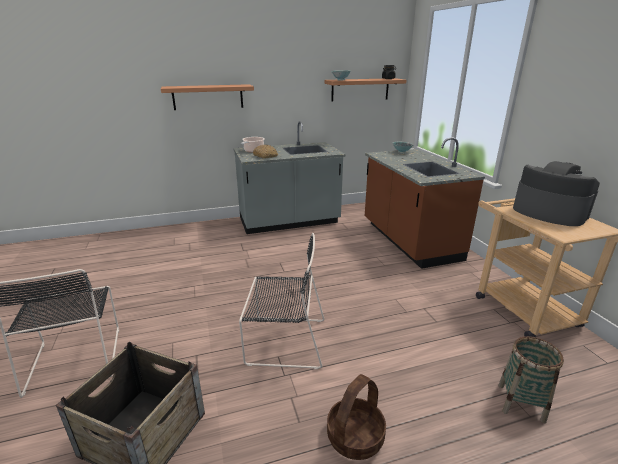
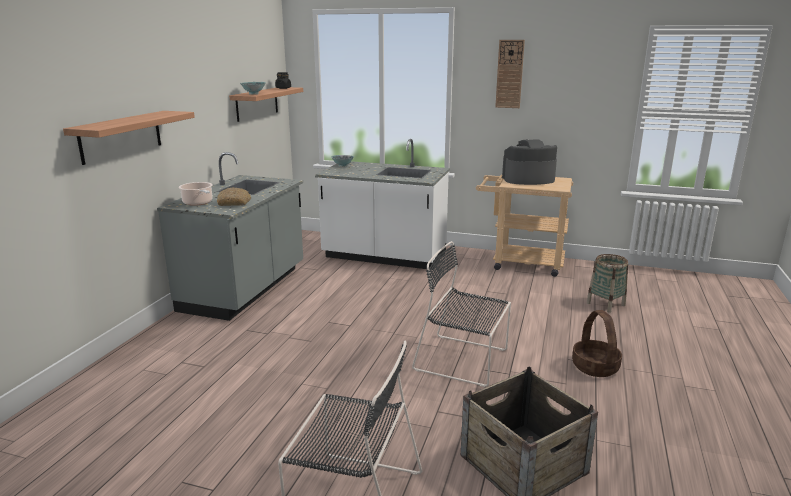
camera: 55 degrees left, 5 degrees down
black chair [239,233,324,369] -> black chair turned 105 degrees counterclockwise [412,241,511,387]
brown counter [365,137,485,269] -> white counter [315,139,450,270]
none -> wall clock [495,40,525,108]

